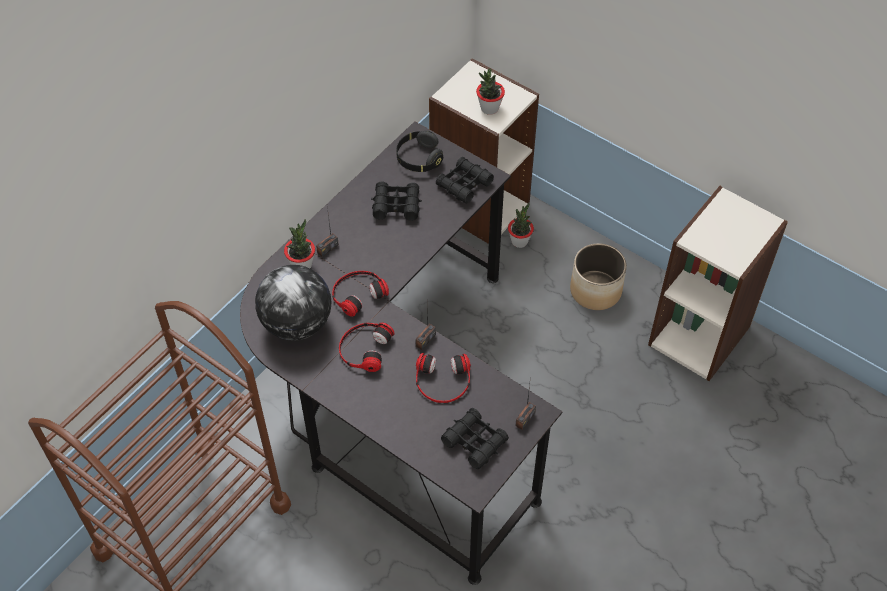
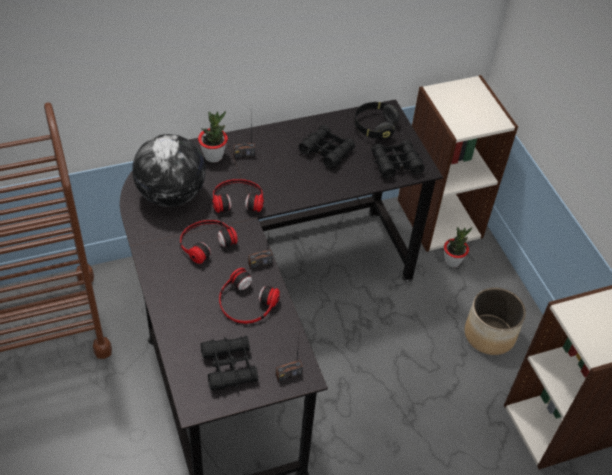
camera: 30 degrees right, 5 degrees down
potted plant [476,69,505,115] -> none

